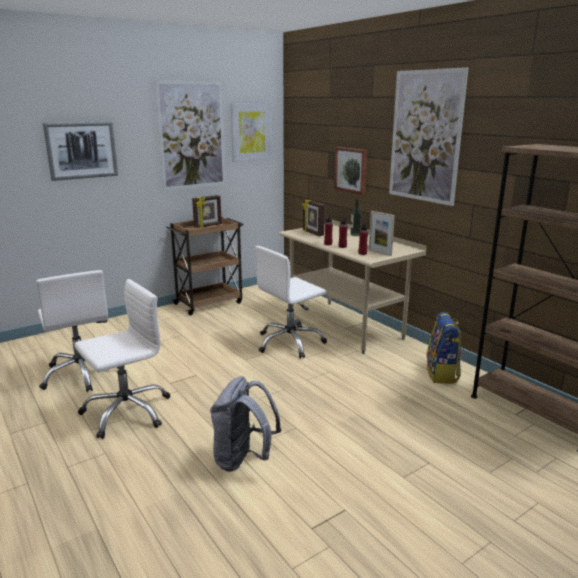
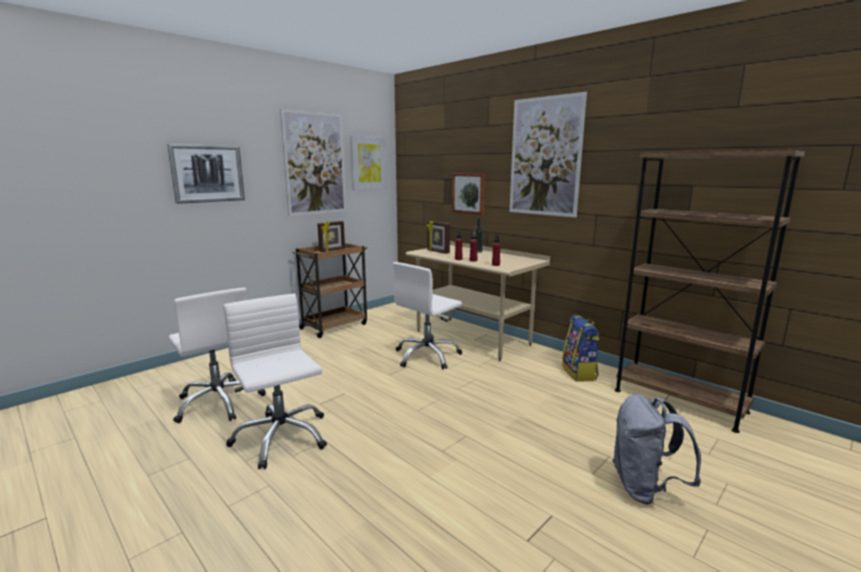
camera: 10 degrees left, 5 degrees down
white office chair [74,279,170,439] -> white office chair turned 75 degrees counterclockwise [223,294,327,469]
grey backpack [210,376,281,472] -> grey backpack moved to [612,394,701,505]
picture frame [369,211,395,256] -> none

